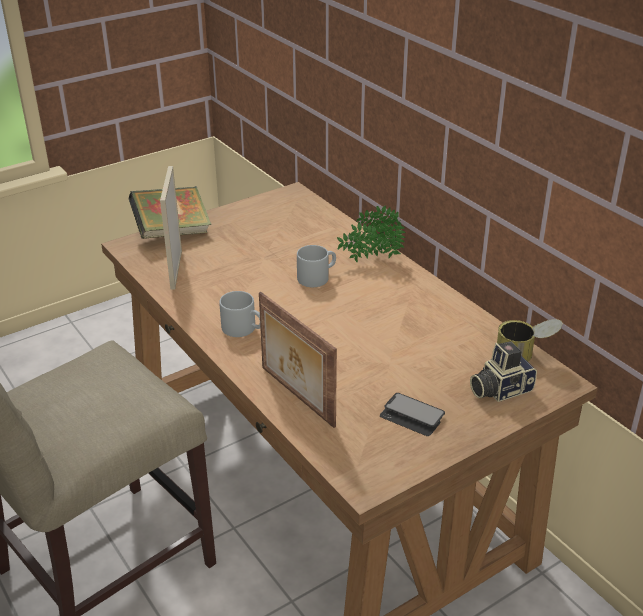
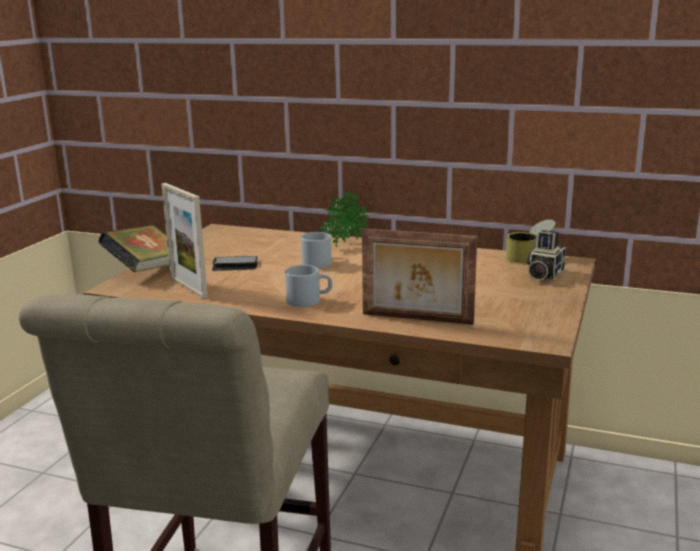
camera: 35 degrees left, 15 degrees down
phone [380,393,445,436] -> phone moved to [212,256,258,271]

